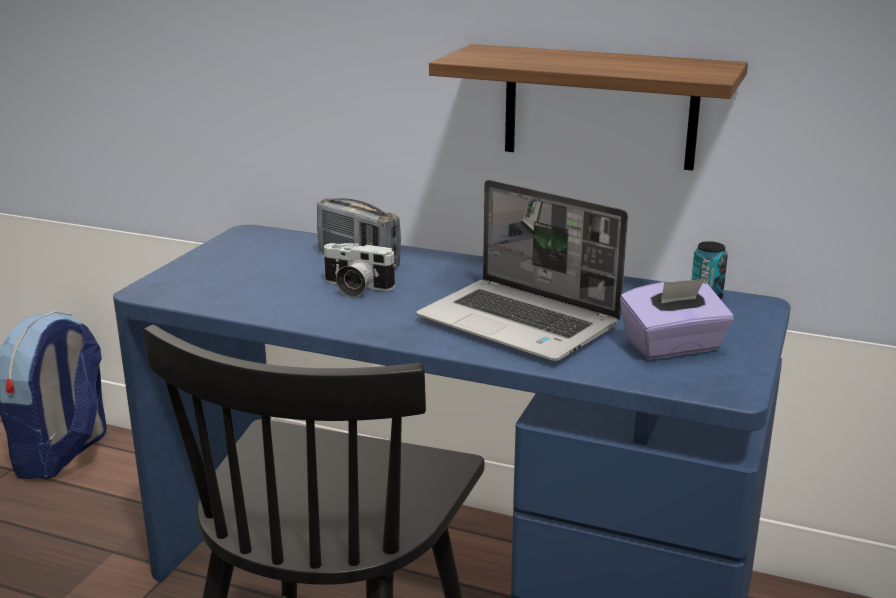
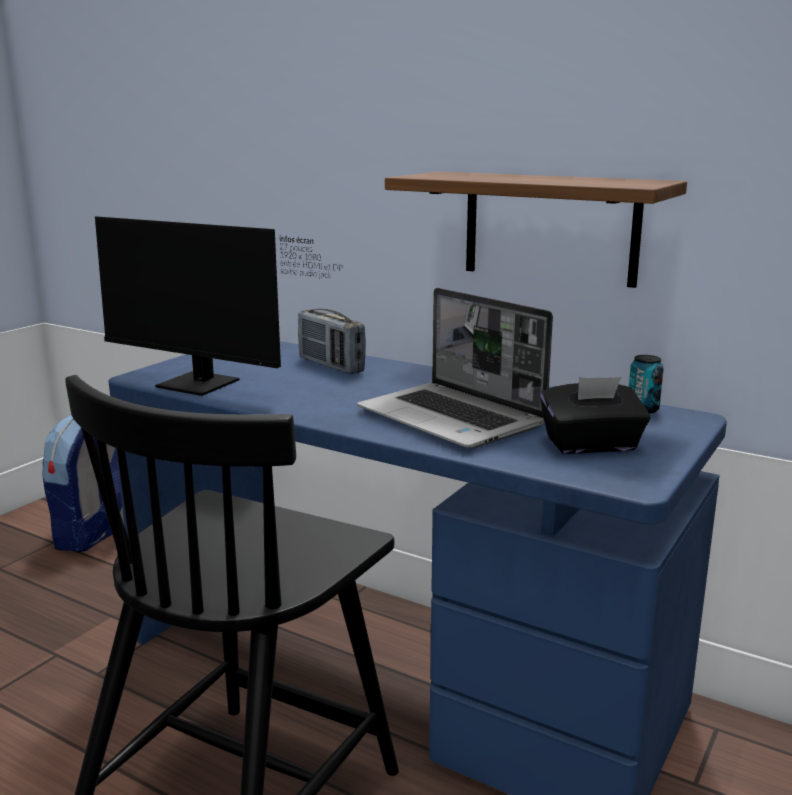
camera: 10 degrees right, 5 degrees down
camera [323,243,396,297] -> none
purple tissue box [620,278,734,359] -> black tissue box [540,377,650,454]
none -> monitor [95,216,343,396]

